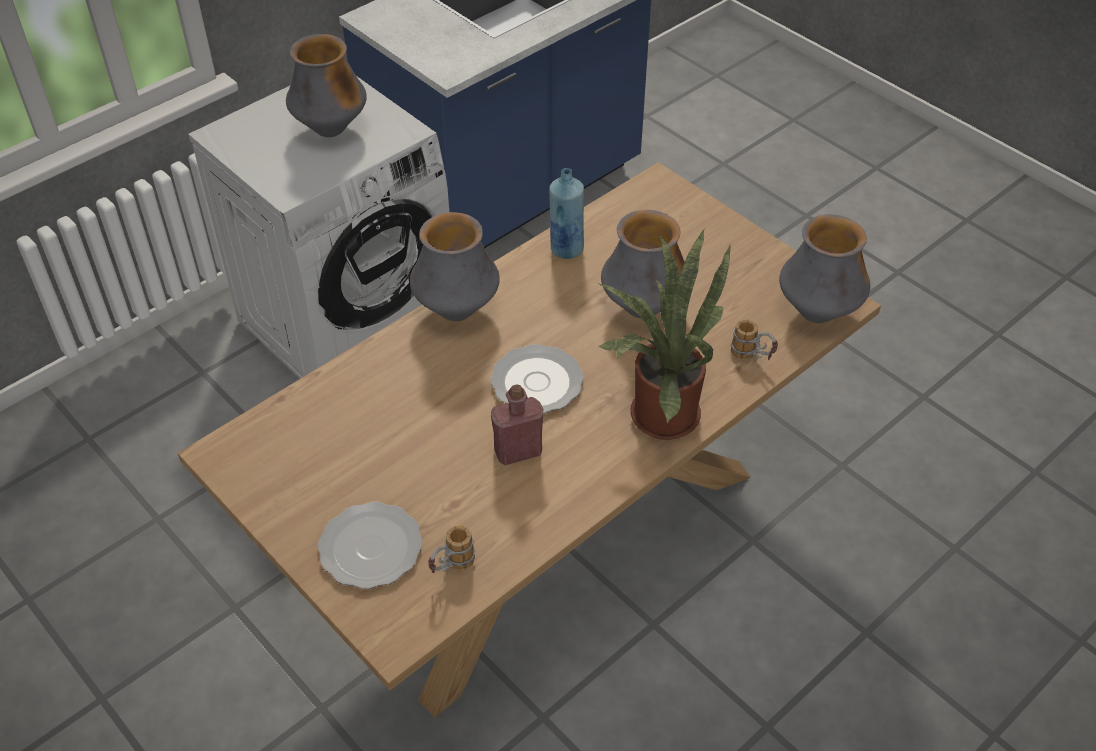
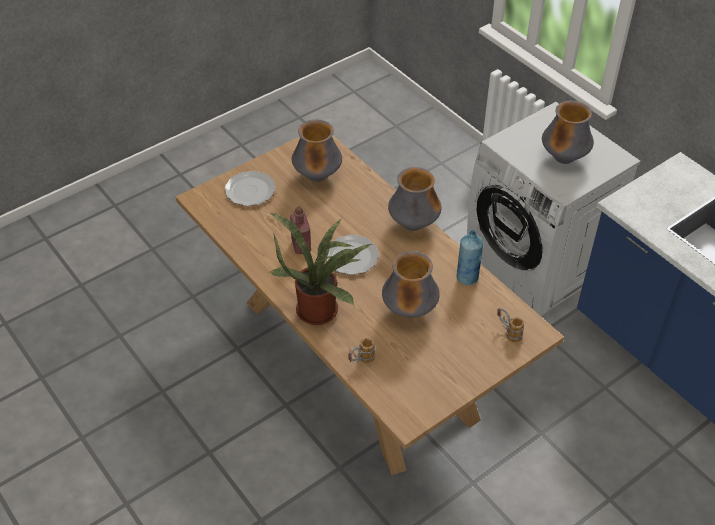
camera: 95 degrees right, 0 degrees up
mug [428,525,475,573] -> mug moved to [497,308,524,342]
vase [779,214,870,323] -> vase moved to [292,120,342,182]

